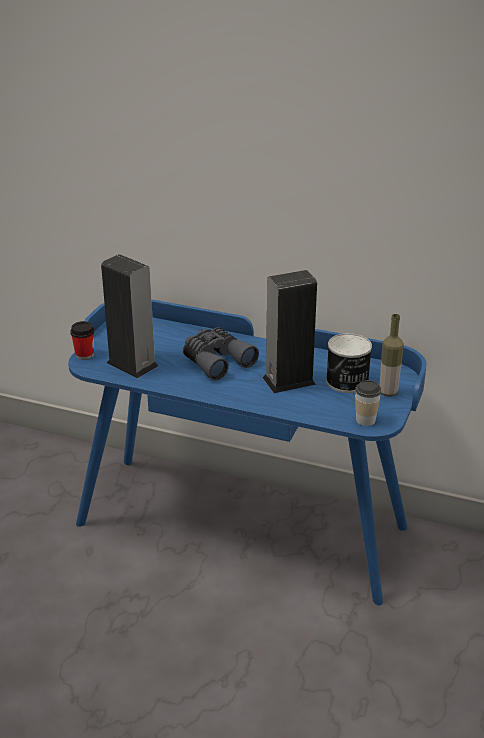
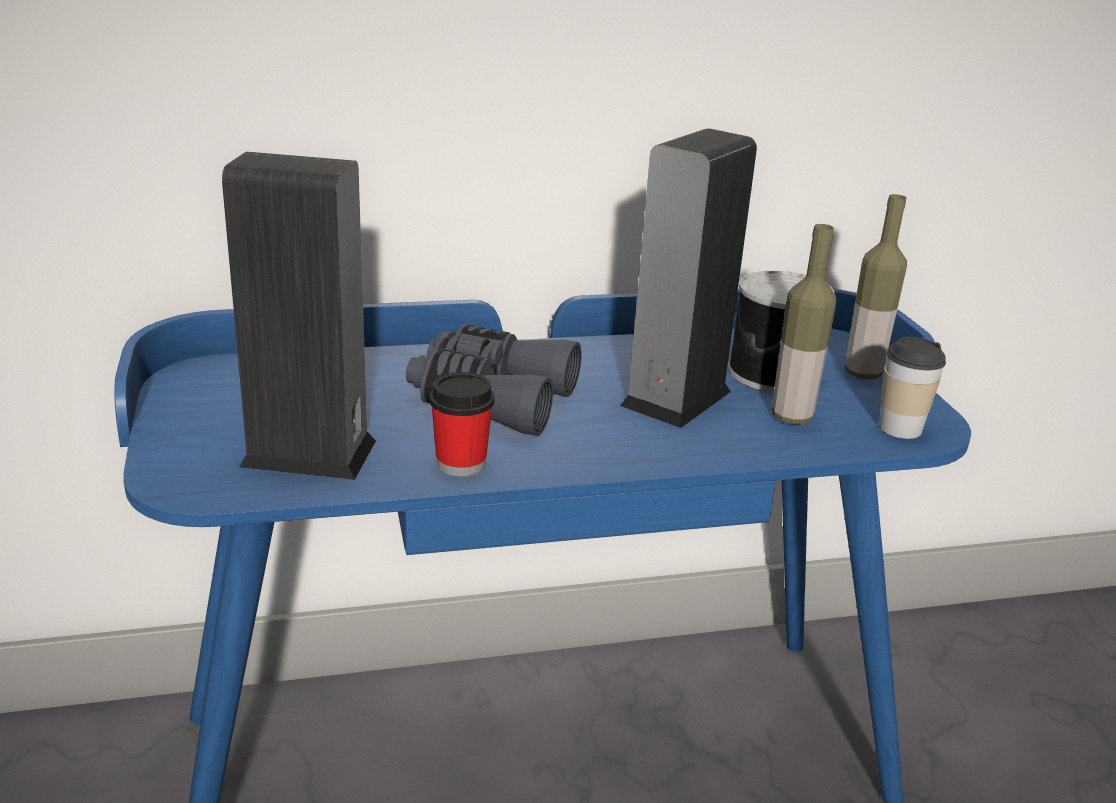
camera: 35 degrees left, 5 degrees down
cup [70,321,95,360] -> cup moved to [429,372,494,476]
none -> bottle [772,224,837,424]

